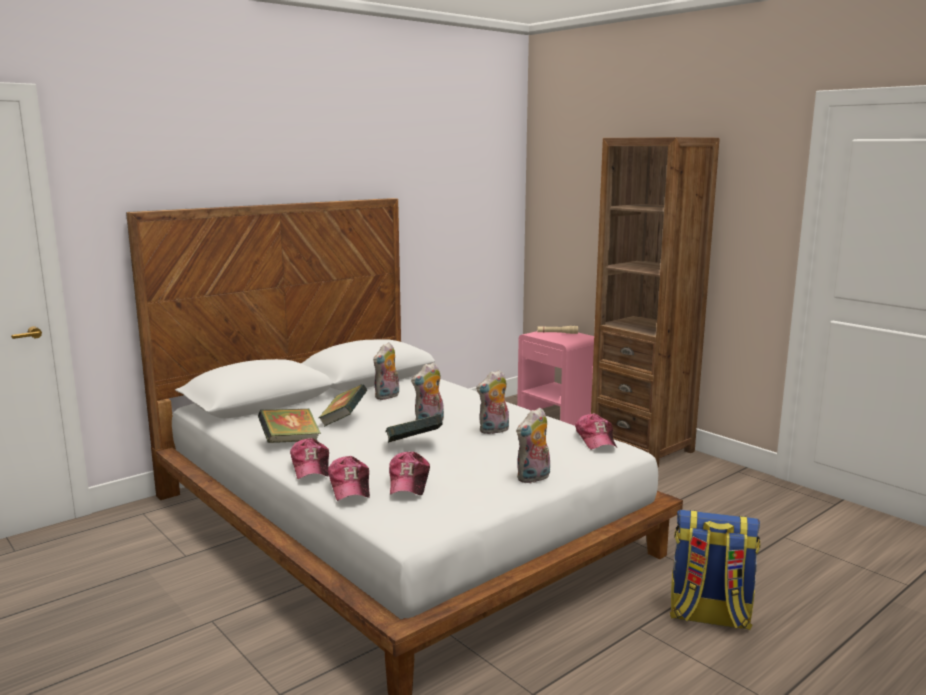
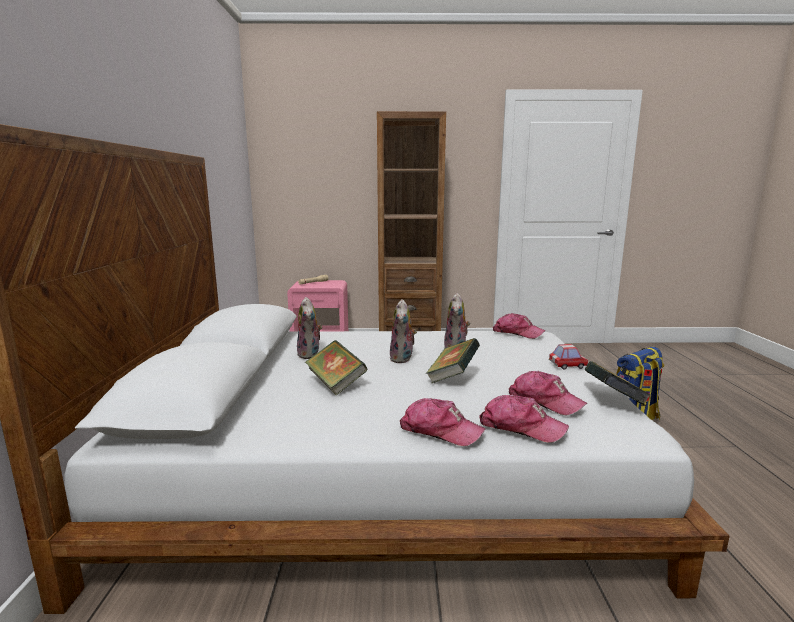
camera: 50 degrees left, 0 degrees up
book [258,408,321,443] -> book moved to [584,361,651,405]
plush toy [516,407,550,483] -> toy car [549,344,588,369]

